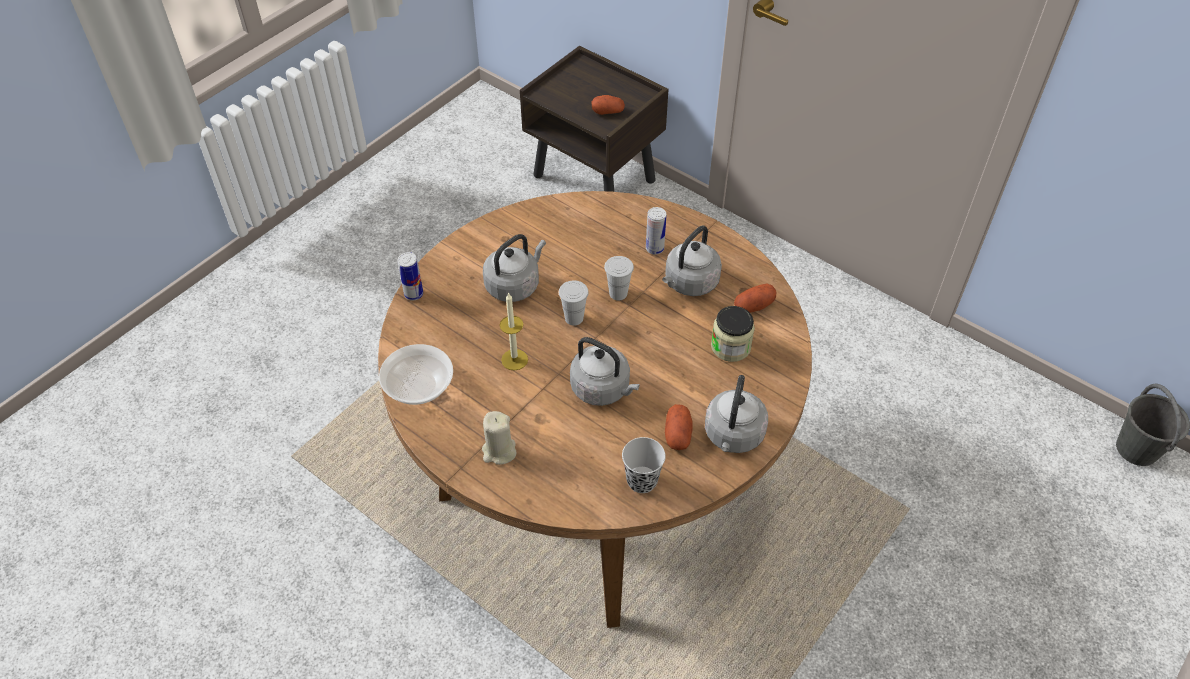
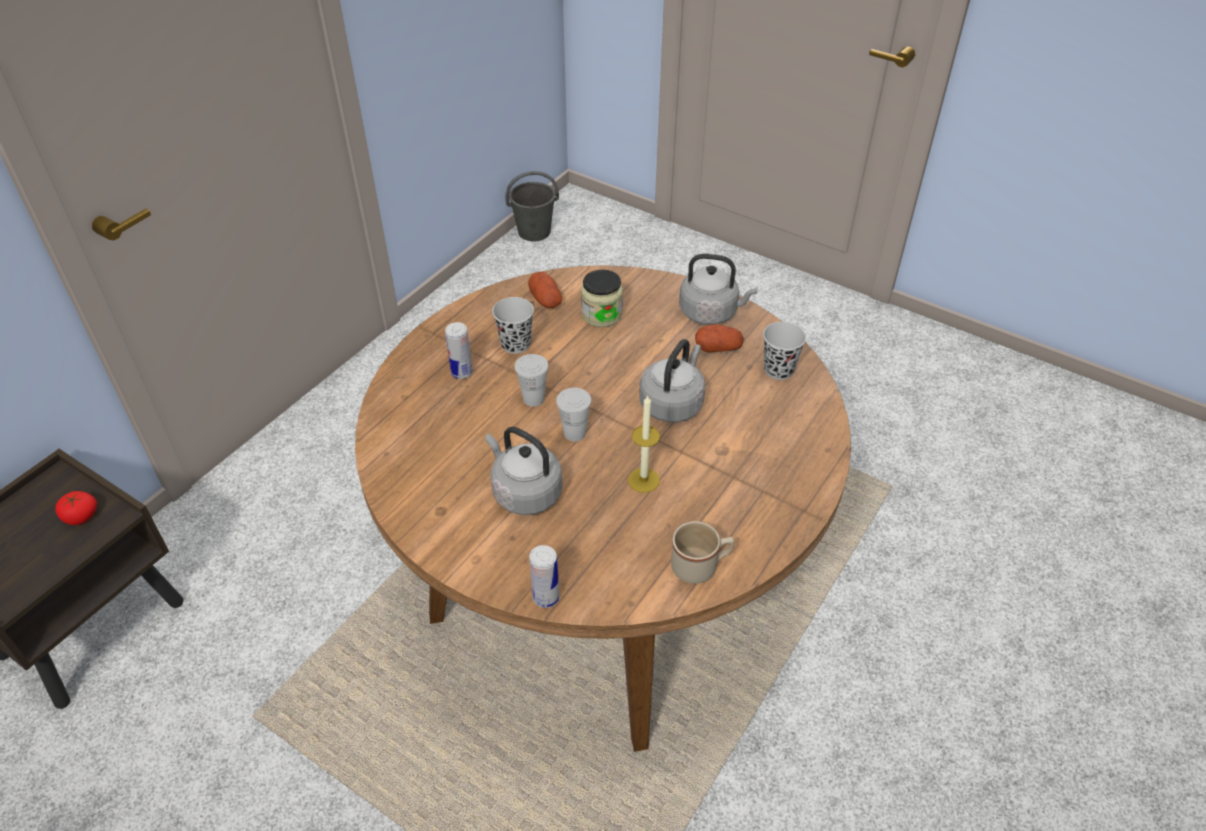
camera: 95 degrees left, 5 degrees down
bowl [379,344,453,405] -> beige mug [671,521,734,584]
beige candle [482,411,516,465] -> none
potato [591,95,625,115] -> tomato [55,491,97,525]
grey kettle [662,226,722,296] -> black cup [492,297,534,354]

